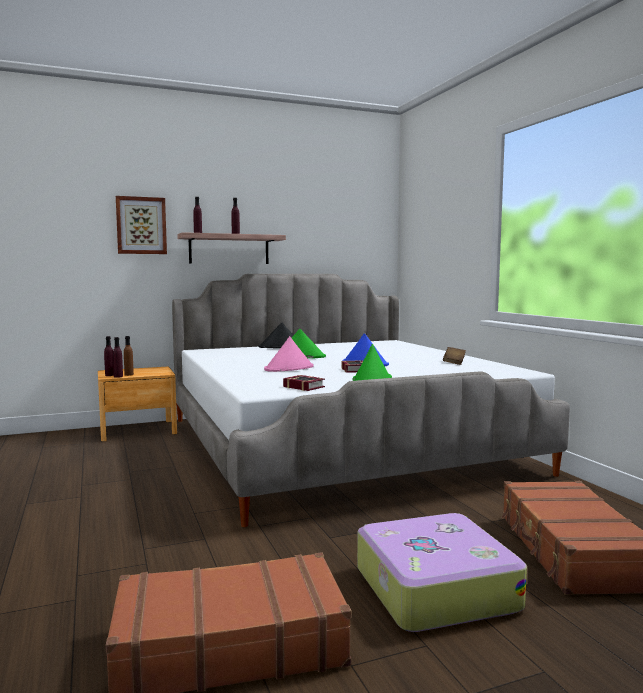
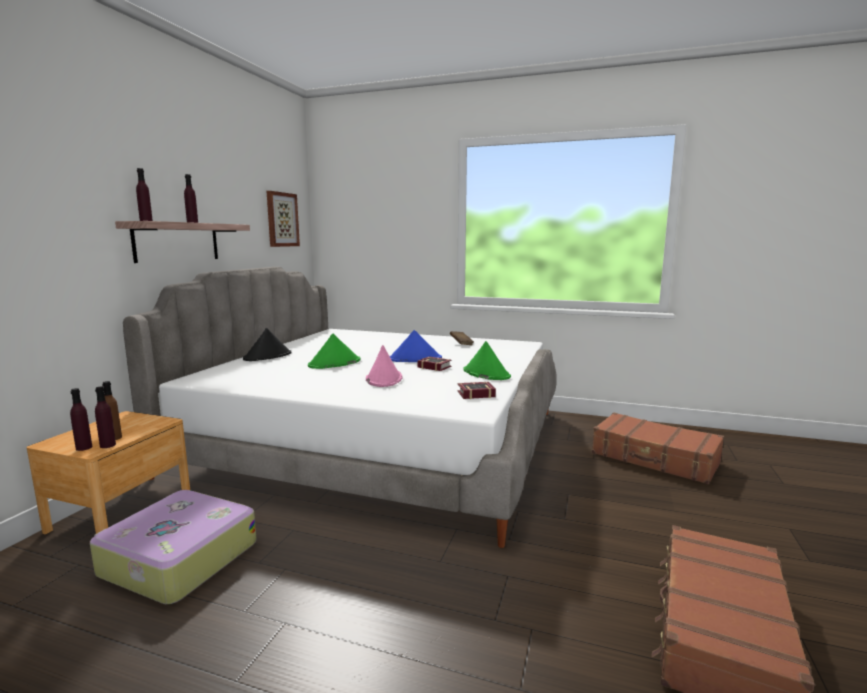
camera: 50 degrees left, 5 degrees up
picture [116,196,167,254] -> picture moved to [267,191,300,247]
suitcase [357,513,527,632] -> suitcase moved to [90,490,257,605]

